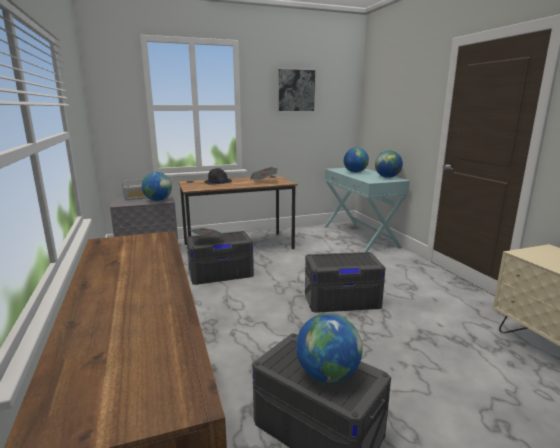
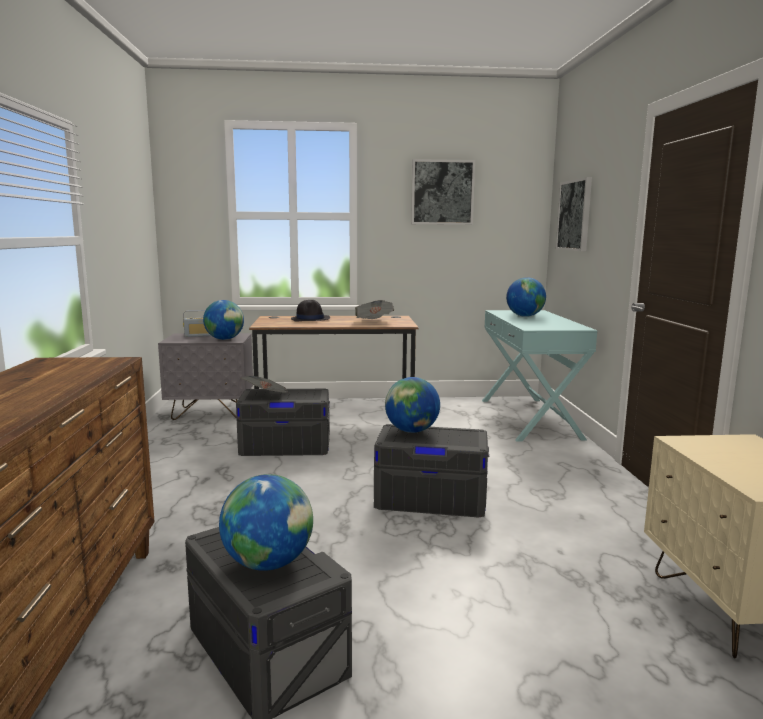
camera: 15 degrees right, 5 degrees down
globe [375,151,403,178] -> globe moved to [385,377,440,433]
none -> picture [556,177,592,251]

